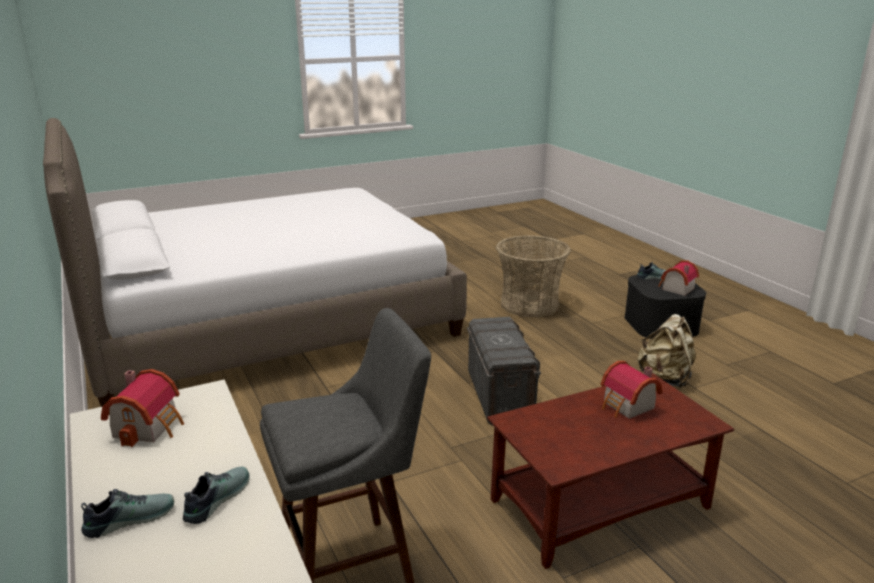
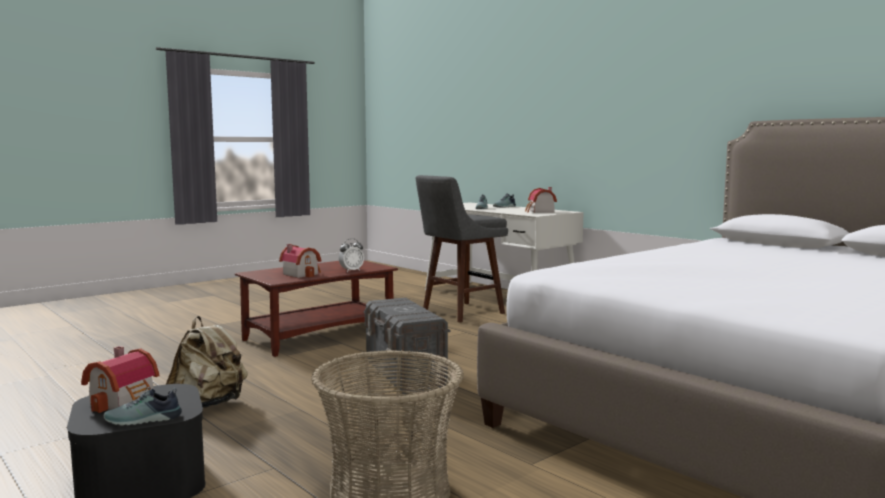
camera: 165 degrees right, 15 degrees down
none -> alarm clock [339,238,364,272]

